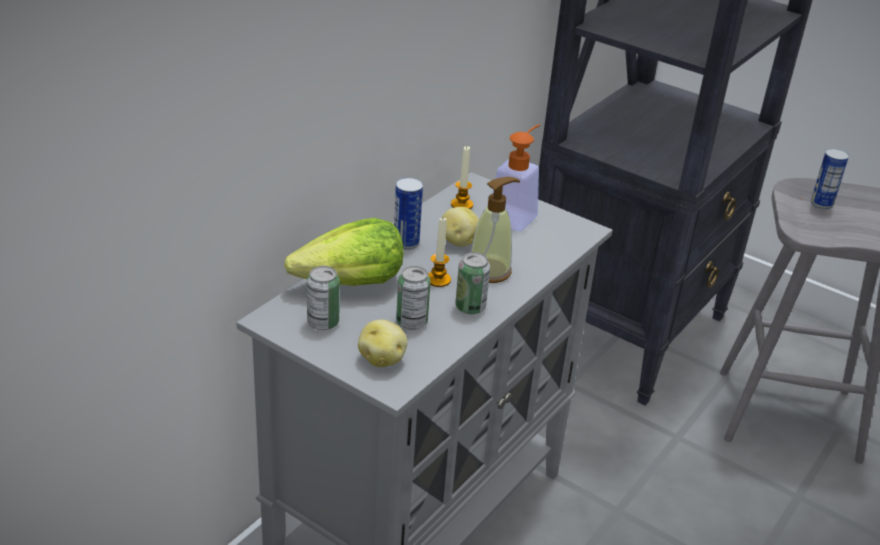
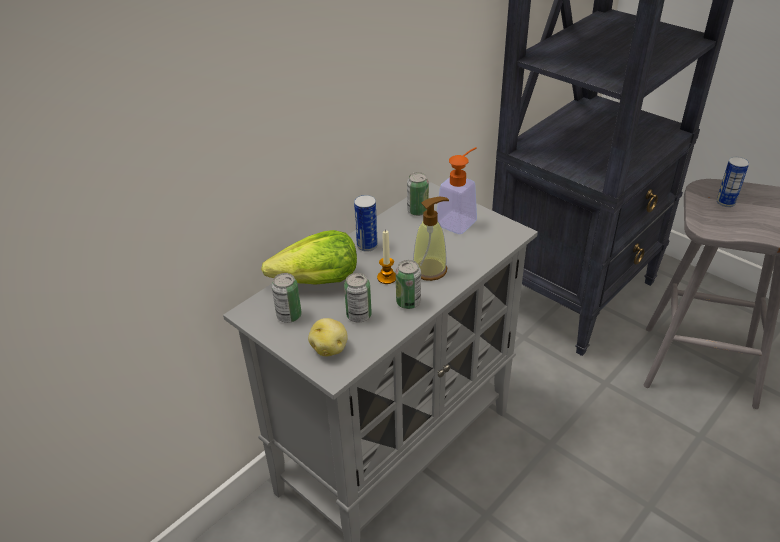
camera: 10 degrees right, 5 degrees up
potato [441,207,479,247] -> none
candle [451,146,473,209] -> can [407,172,429,216]

